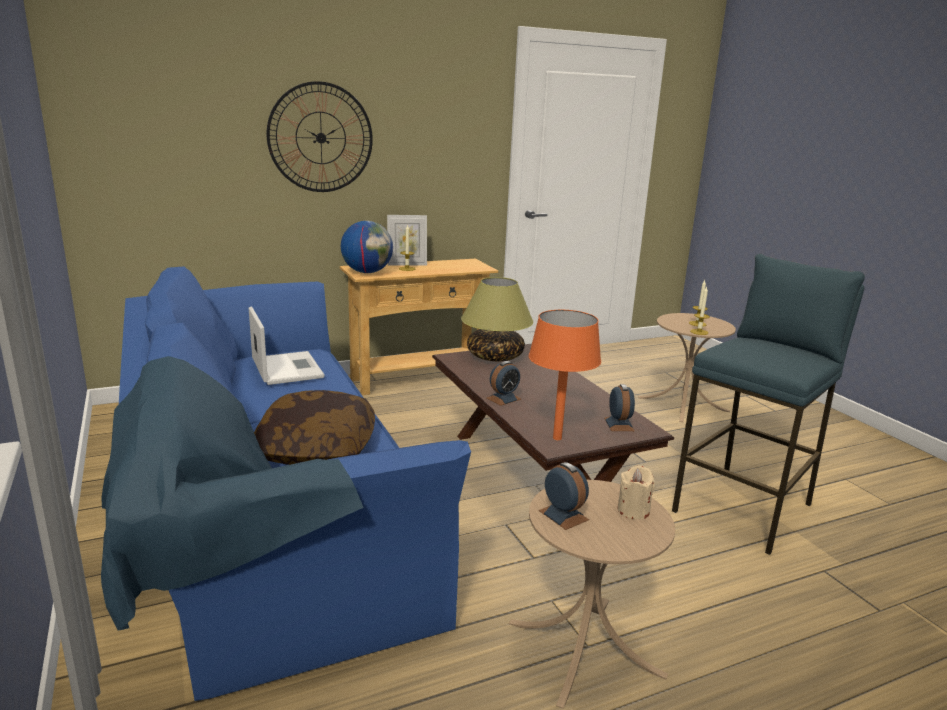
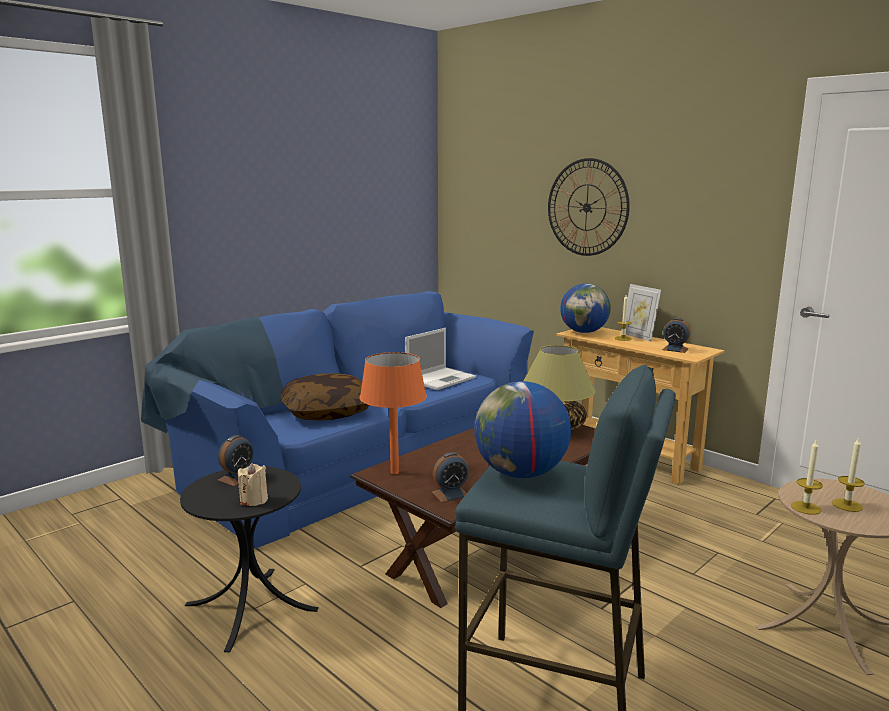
camera: 70 degrees right, 5 degrees down
alarm clock [487,361,521,406] -> alarm clock moved to [662,318,691,353]
beige side table [509,480,675,709] -> black side table [180,466,319,652]
none -> globe [474,381,571,478]

